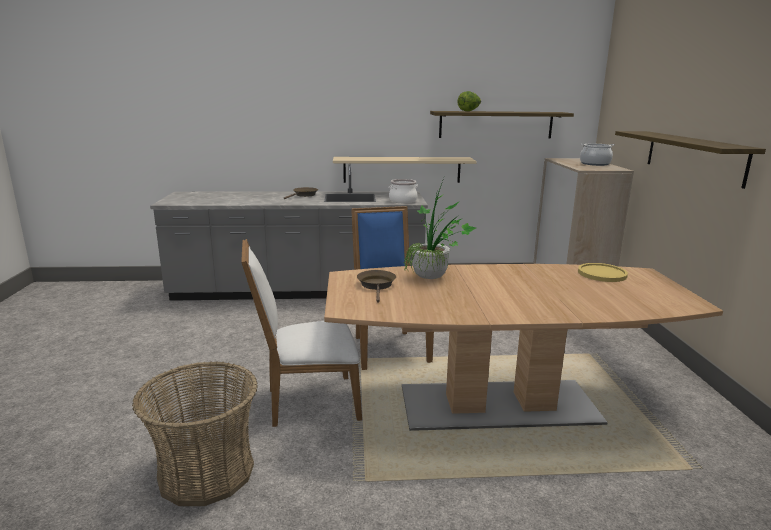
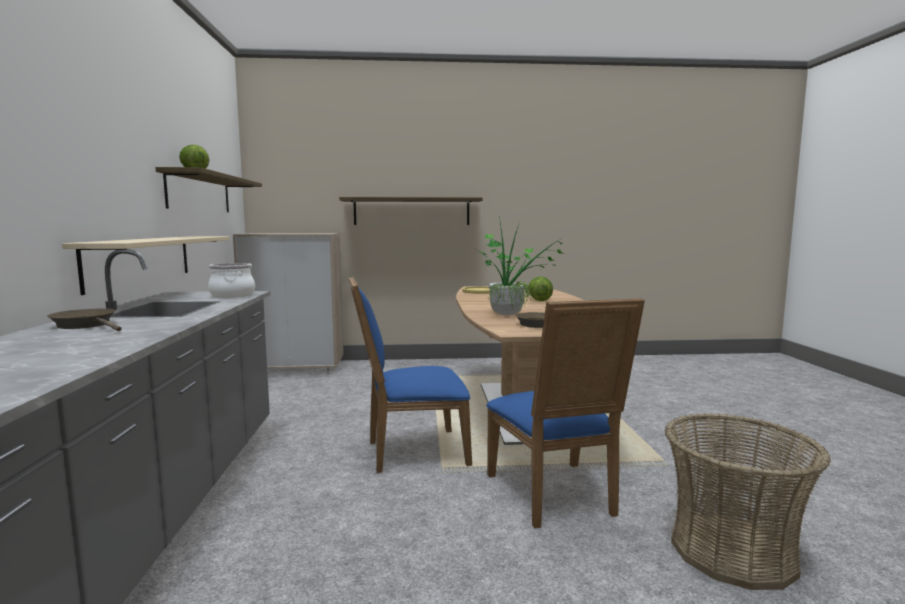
camera: 90 degrees left, 10 degrees down
white chair [241,239,362,427] -> blue chair [487,298,645,529]
cooking pot [580,144,615,166] -> none
none -> lettuce [528,276,553,301]

